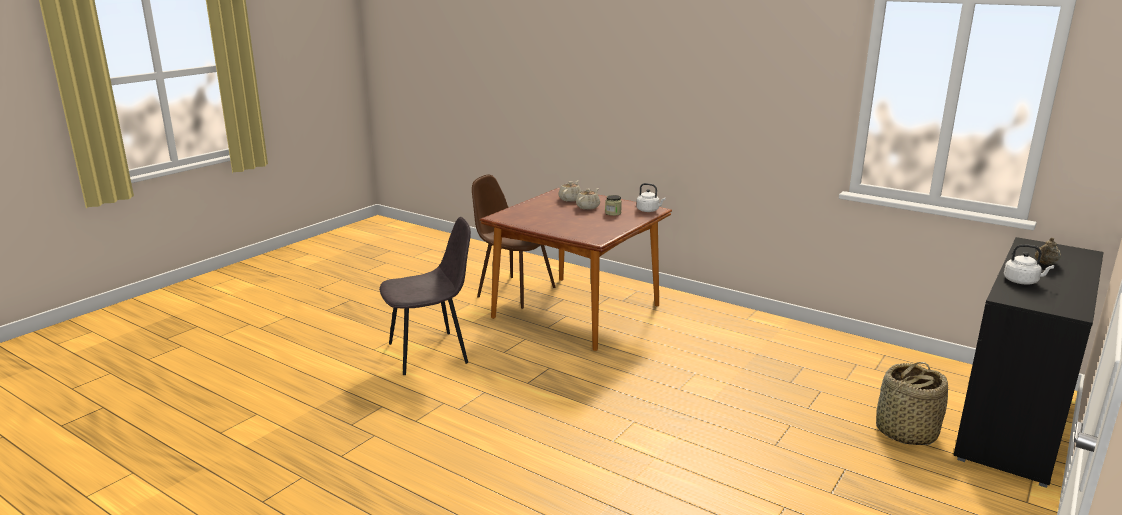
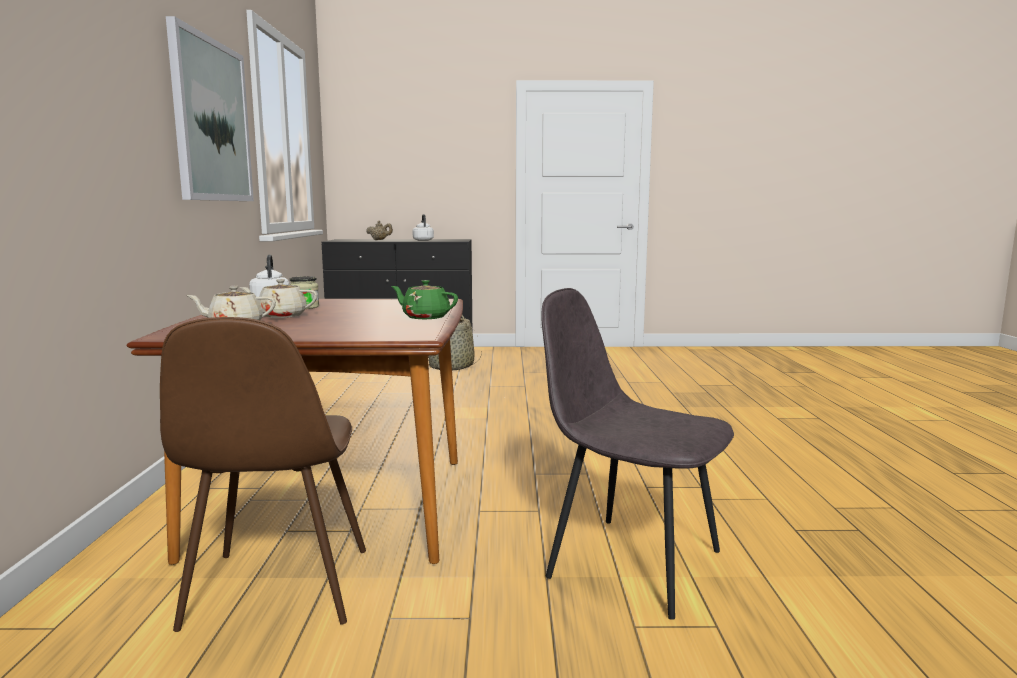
camera: 125 degrees left, 10 degrees down
none -> picture [166,16,254,201]
none -> green teapot [391,280,458,319]

